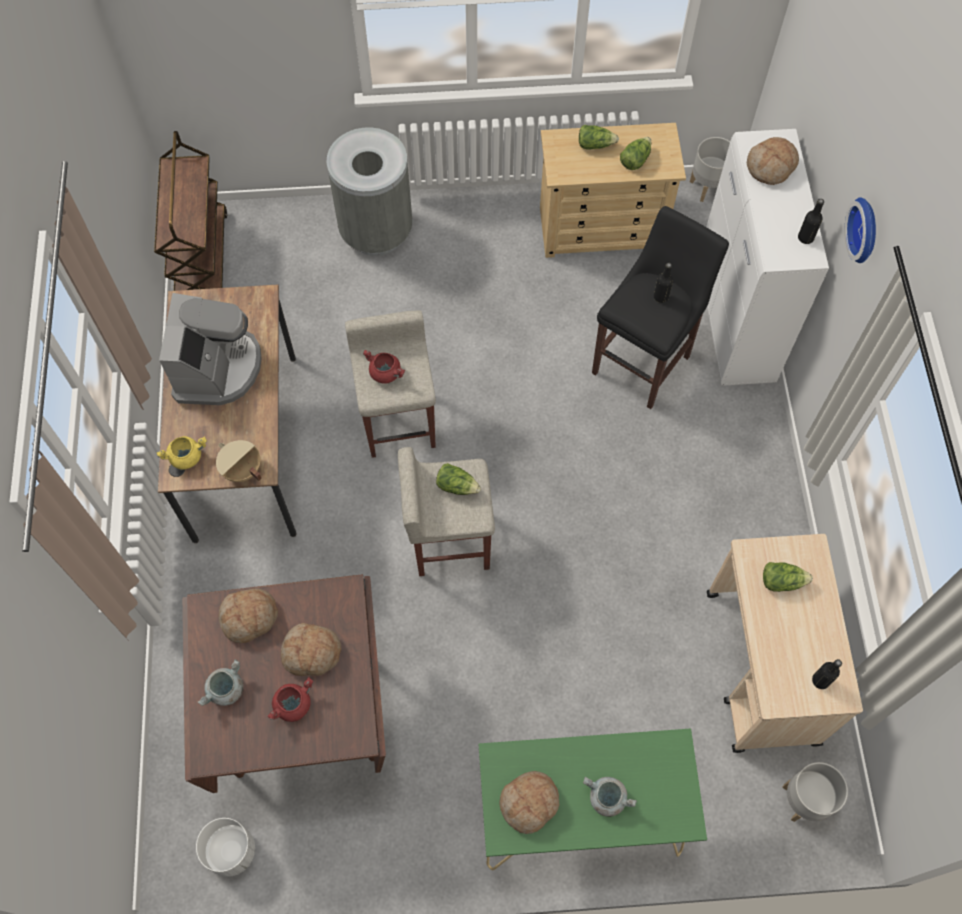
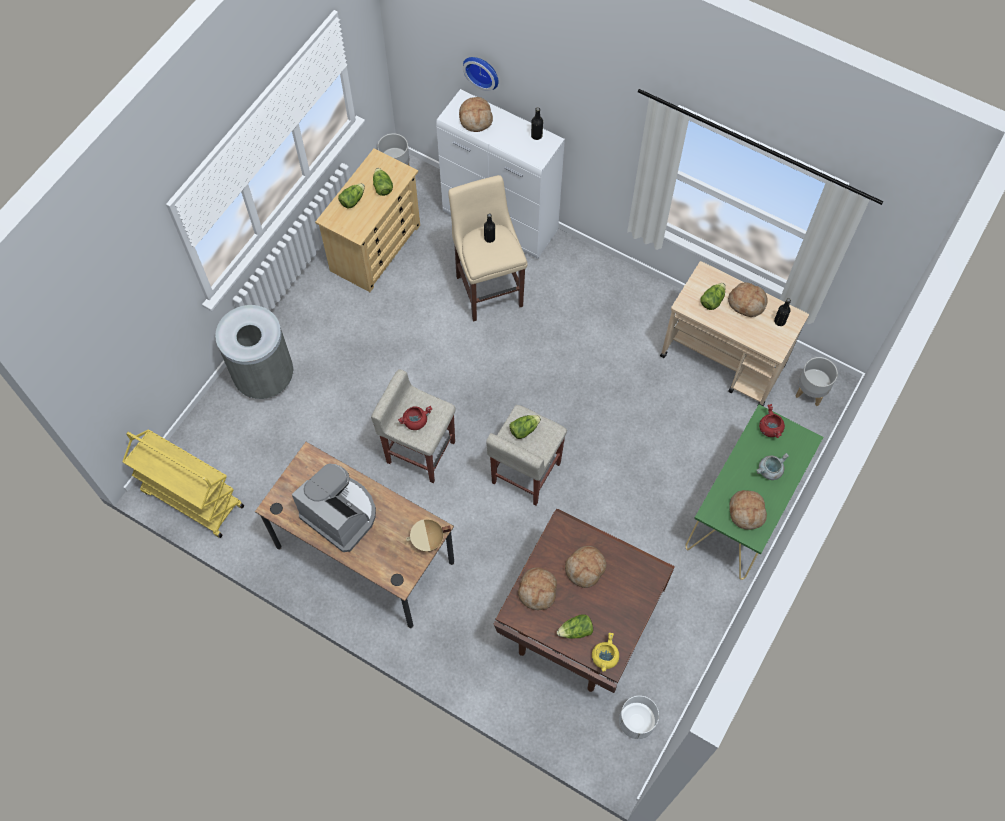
camera: 55 degrees left, 0 degrees up
brown cart [154,131,228,291] -> yellow cart [122,430,244,538]
yellow cooking pot [156,436,207,470] -> yellow cooking pot moved to [592,632,619,672]
grey cooking pot [197,659,243,706] -> lettuce [557,614,593,639]
red cooking pot [268,677,313,722] -> red cooking pot moved to [759,404,785,438]
black stool [592,206,729,409] -> beige stool [448,175,528,322]
wall clock [844,197,876,263] -> wall clock moved to [463,57,499,91]
none -> bread [728,282,768,317]

